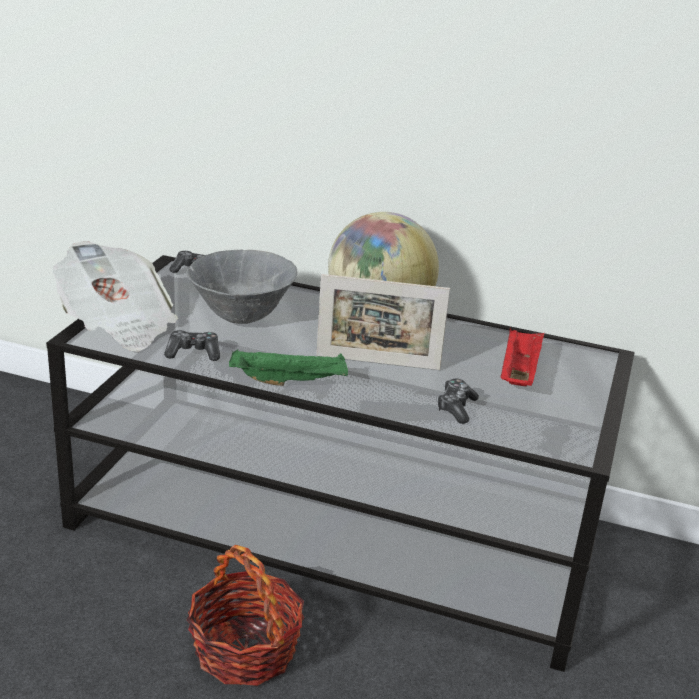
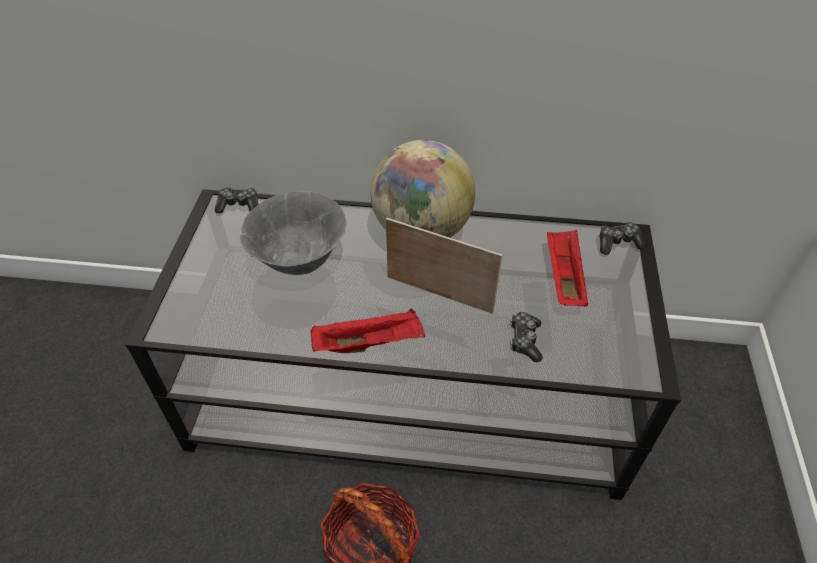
camera: 10 degrees left, 20 degrees up
newspaper [52,241,178,352] -> none
game controller [164,330,220,361] -> game controller moved to [600,222,645,255]
green tray [229,349,348,386] -> red tray [311,309,425,353]
picture frame [316,274,450,370] -> picture frame turned 150 degrees counterclockwise [385,217,502,314]

